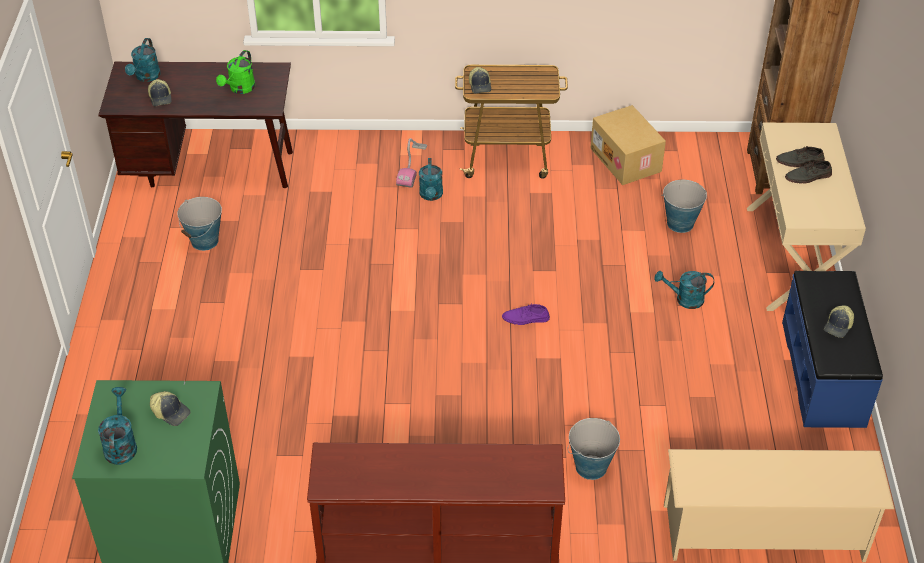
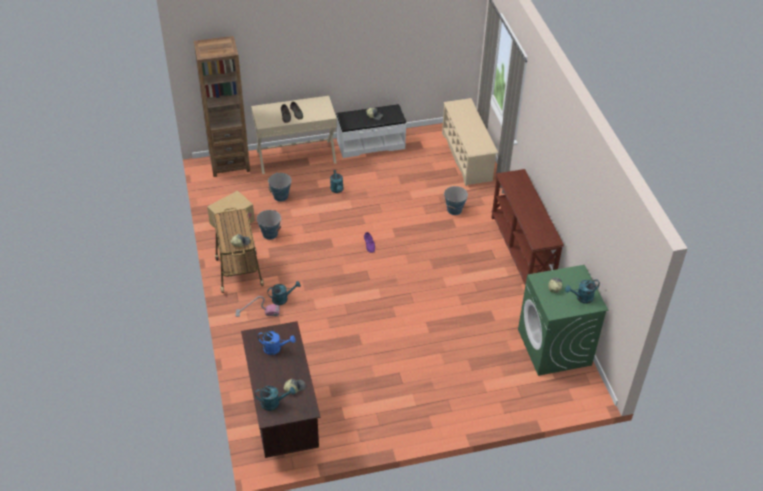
camera: 105 degrees left, 0 degrees up
bucket [177,197,222,251] -> bucket moved to [257,210,282,240]
green watering can [216,50,255,94] -> blue watering can [258,331,295,355]
blue bench [782,271,883,428] -> white bench [336,104,407,158]

